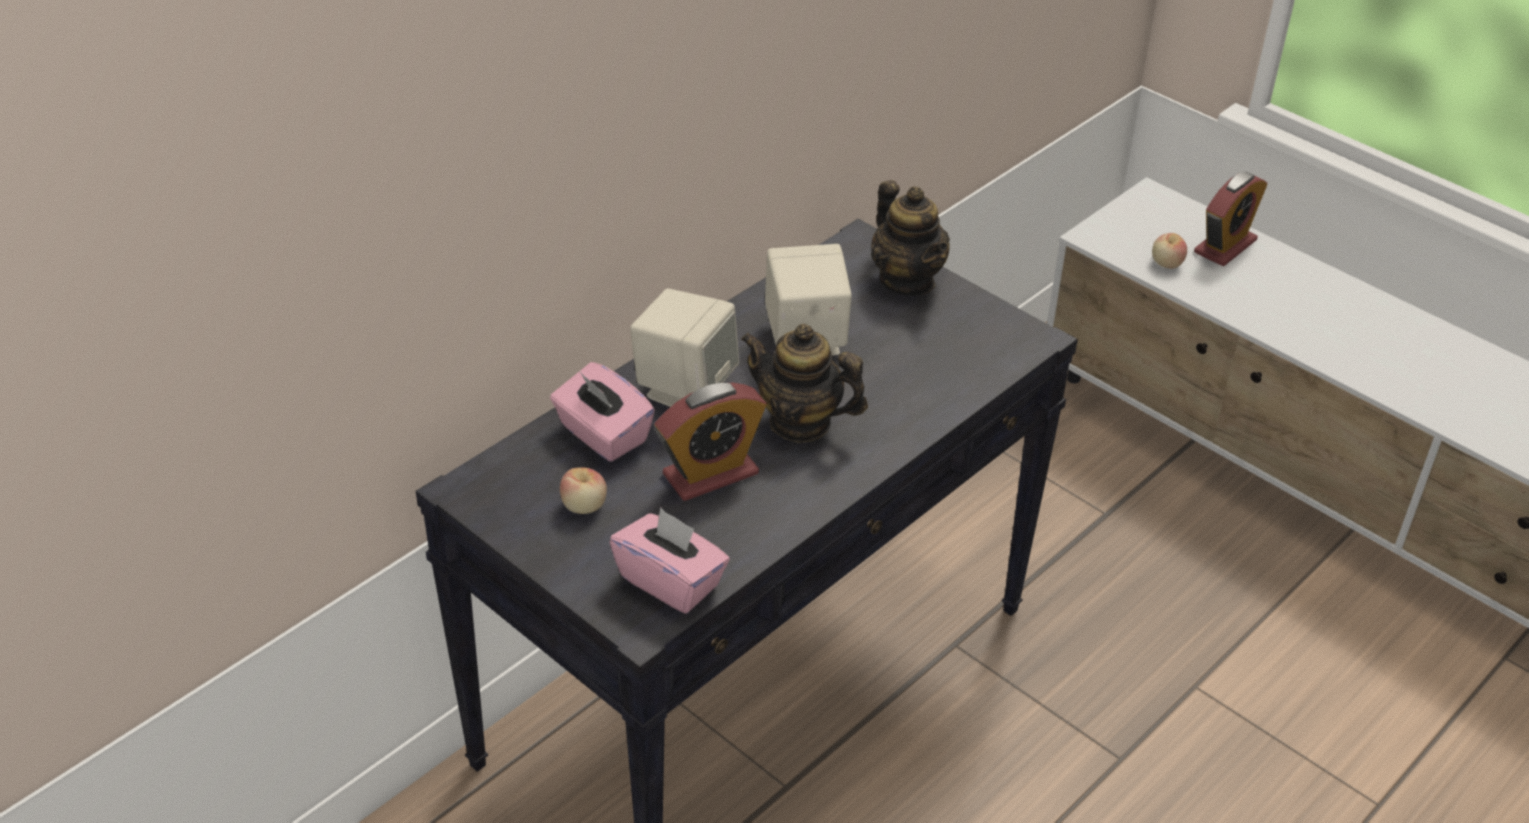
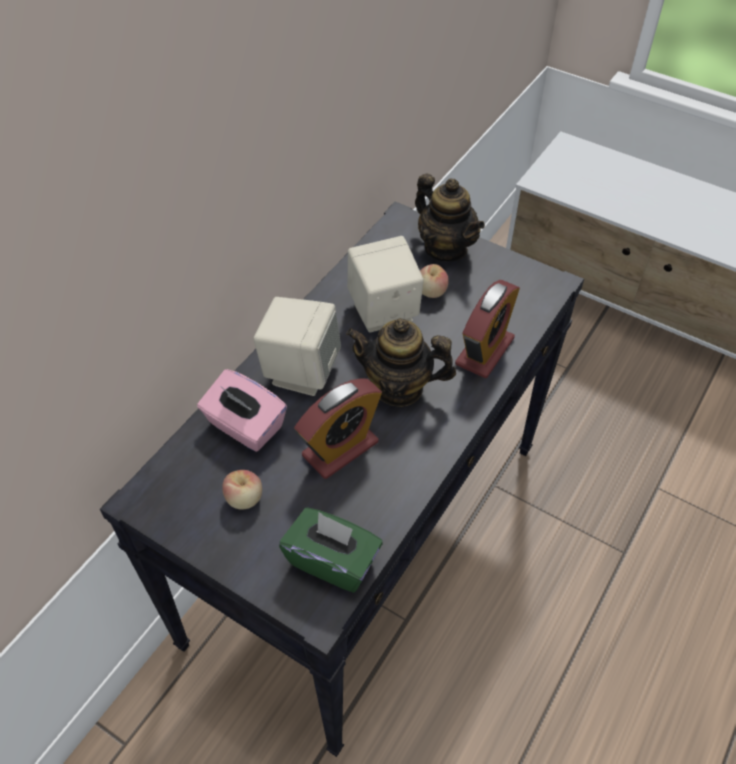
camera: 10 degrees left, 10 degrees up
pink tissue box [610,507,730,614] -> green tissue box [279,507,383,593]
apple [1152,233,1187,269] -> apple moved to [420,264,449,298]
alarm clock [1194,172,1268,266] -> alarm clock moved to [455,280,519,378]

